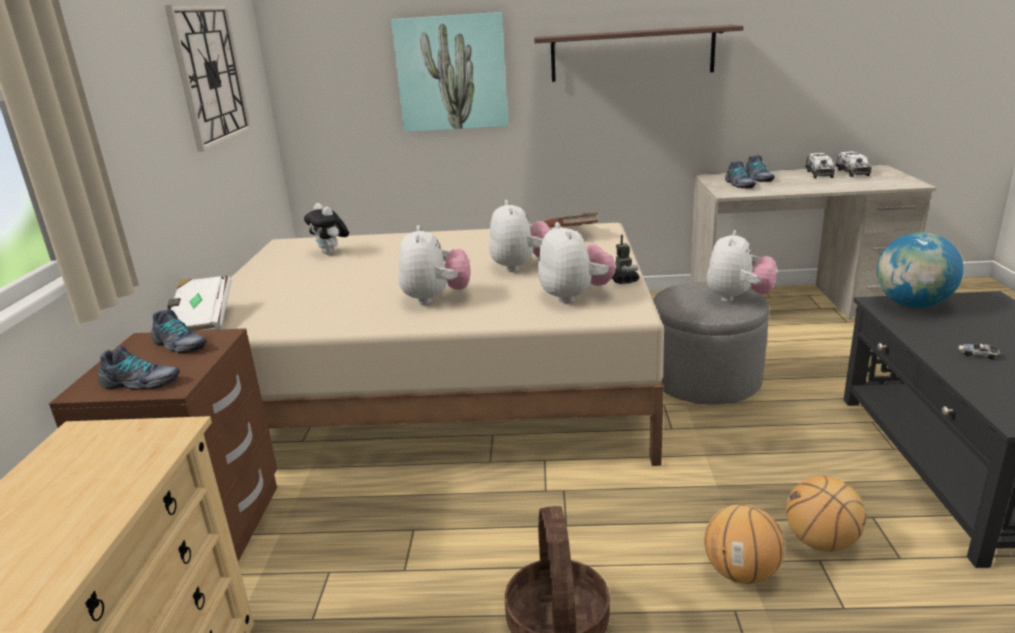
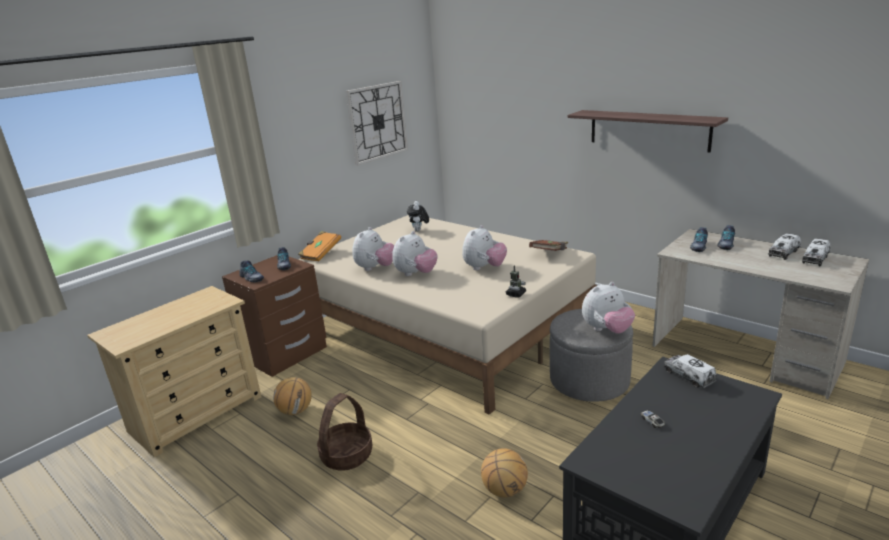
camera: 40 degrees right, 0 degrees up
white book [167,276,232,331] -> orange book [298,231,341,262]
picture [391,12,508,132] -> none
plush toy [538,222,615,304] -> plush toy moved to [352,227,394,271]
basketball [704,504,785,584] -> basketball moved to [273,377,312,415]
globe [877,232,964,308] -> toy truck [664,354,716,388]

